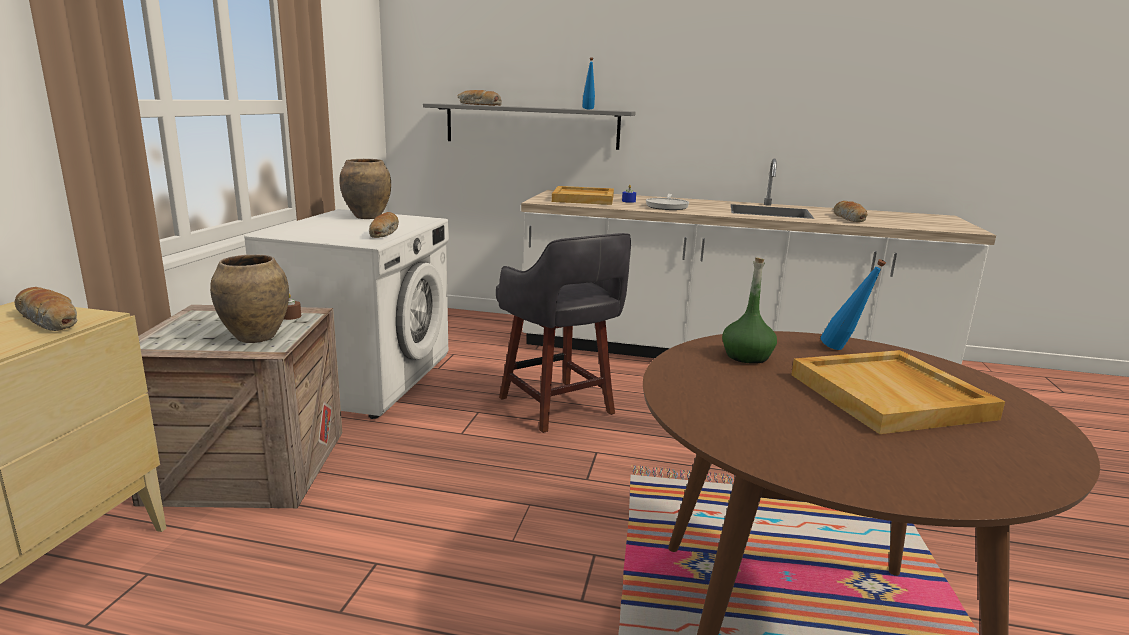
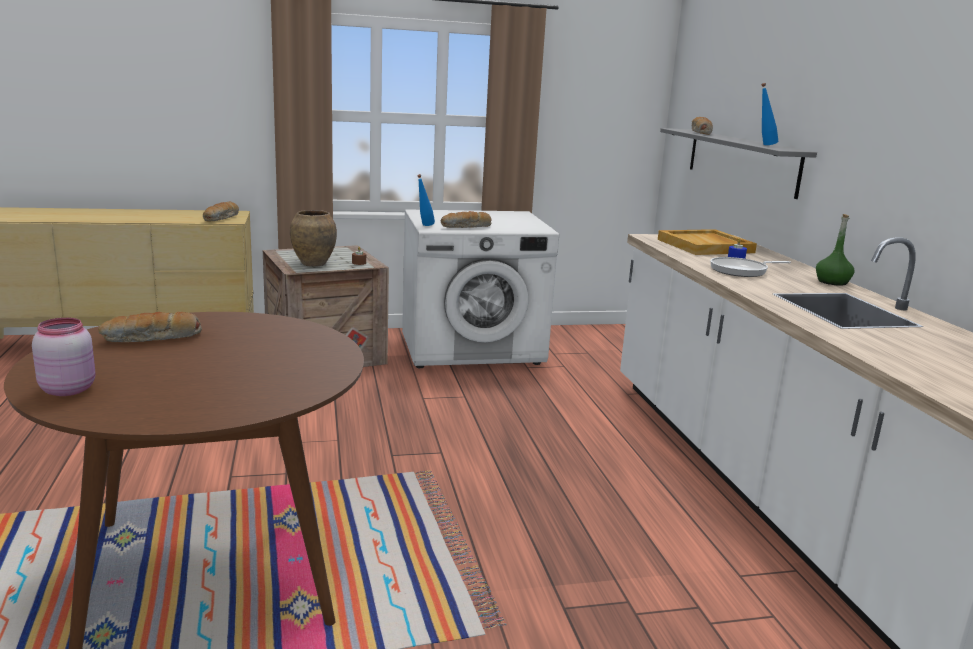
camera: 65 degrees right, 0 degrees up
brown vase [339,159,391,219] -> none
grey stool [496,233,631,433] -> none
green bottle [722,257,777,364] -> green bottle moved to [816,214,855,286]
beige tray [791,350,1005,434] -> none
blue bottle [821,259,886,350] -> blue bottle moved to [417,174,435,226]
bread [833,201,868,222] -> bread moved to [98,312,202,343]
none -> pink jar [32,318,96,396]

